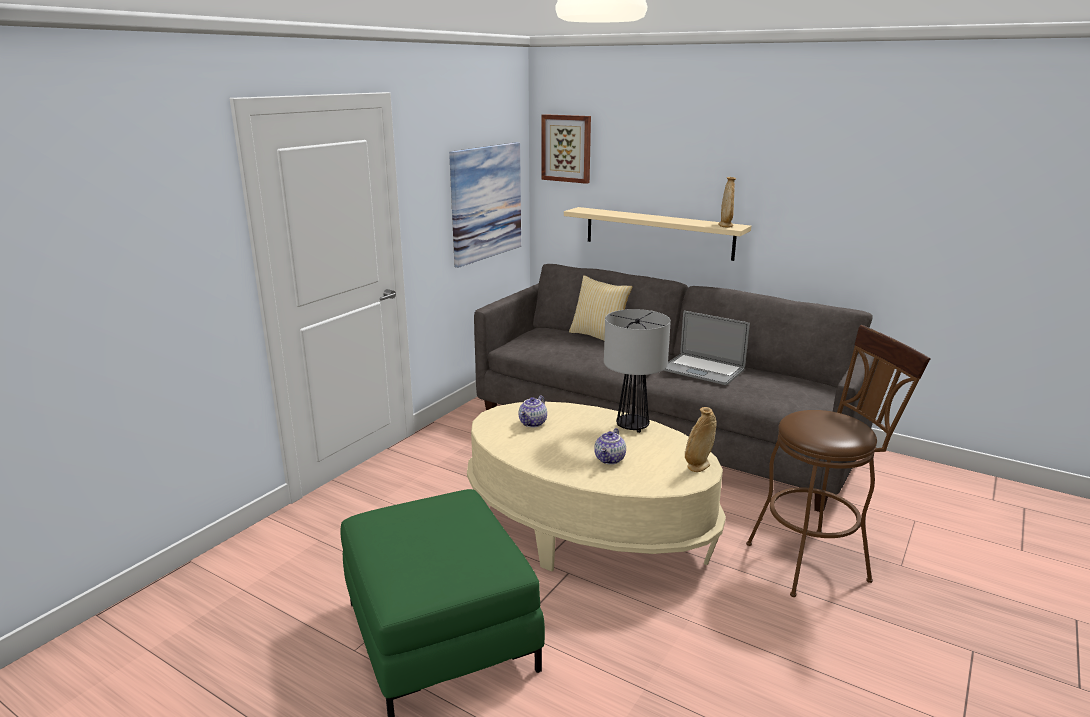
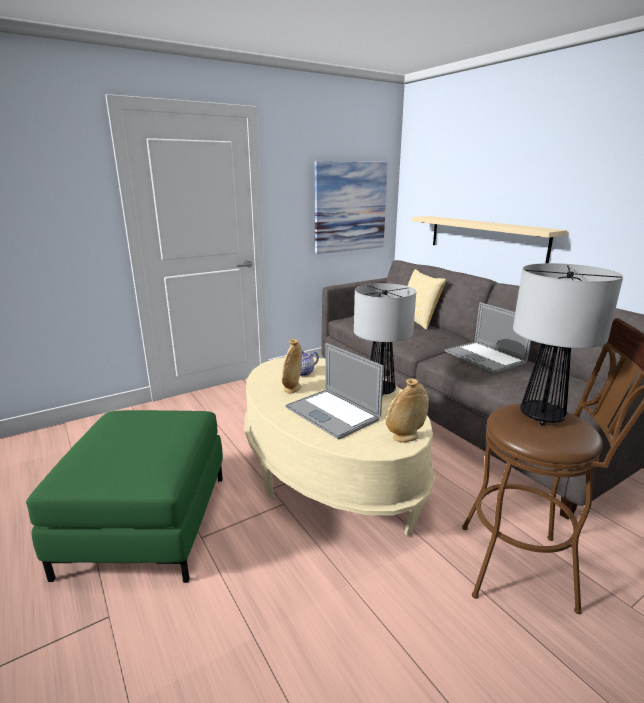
camera: 25 degrees right, 0 degrees up
picture [541,114,591,184] -> none
teapot [594,428,626,465] -> laptop [285,343,384,440]
beige vase [718,177,736,228] -> beige vase moved to [282,339,302,393]
none -> table lamp [513,263,623,426]

